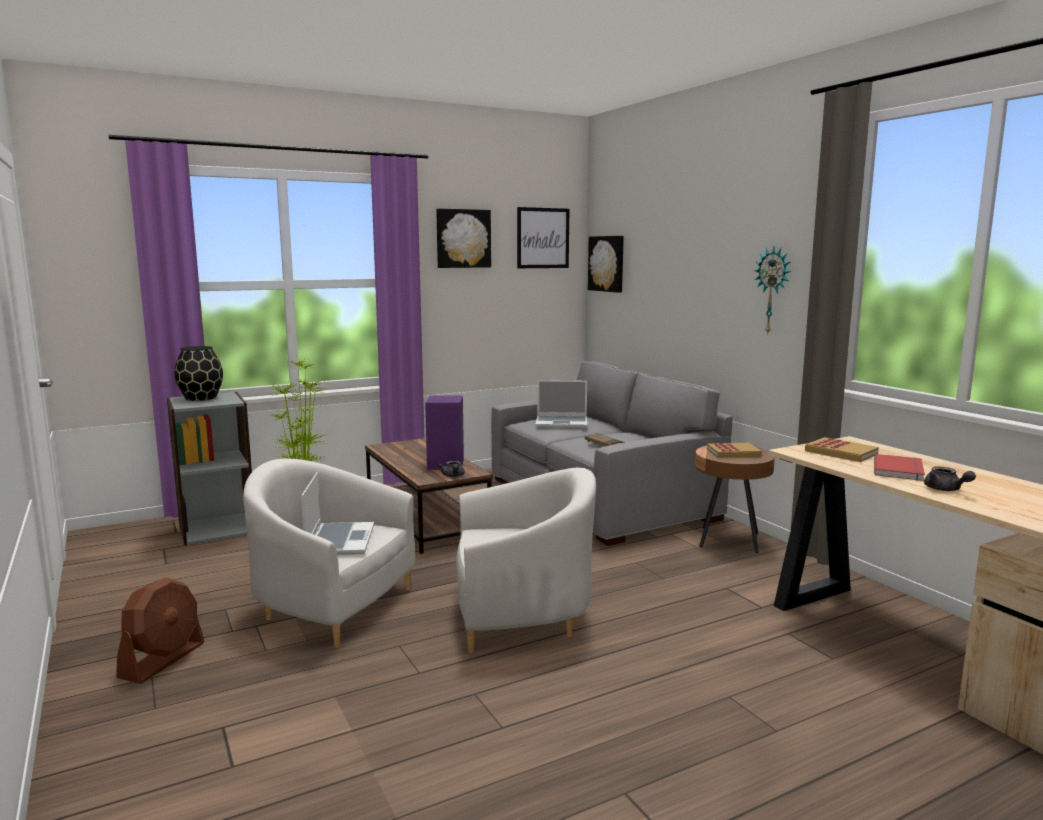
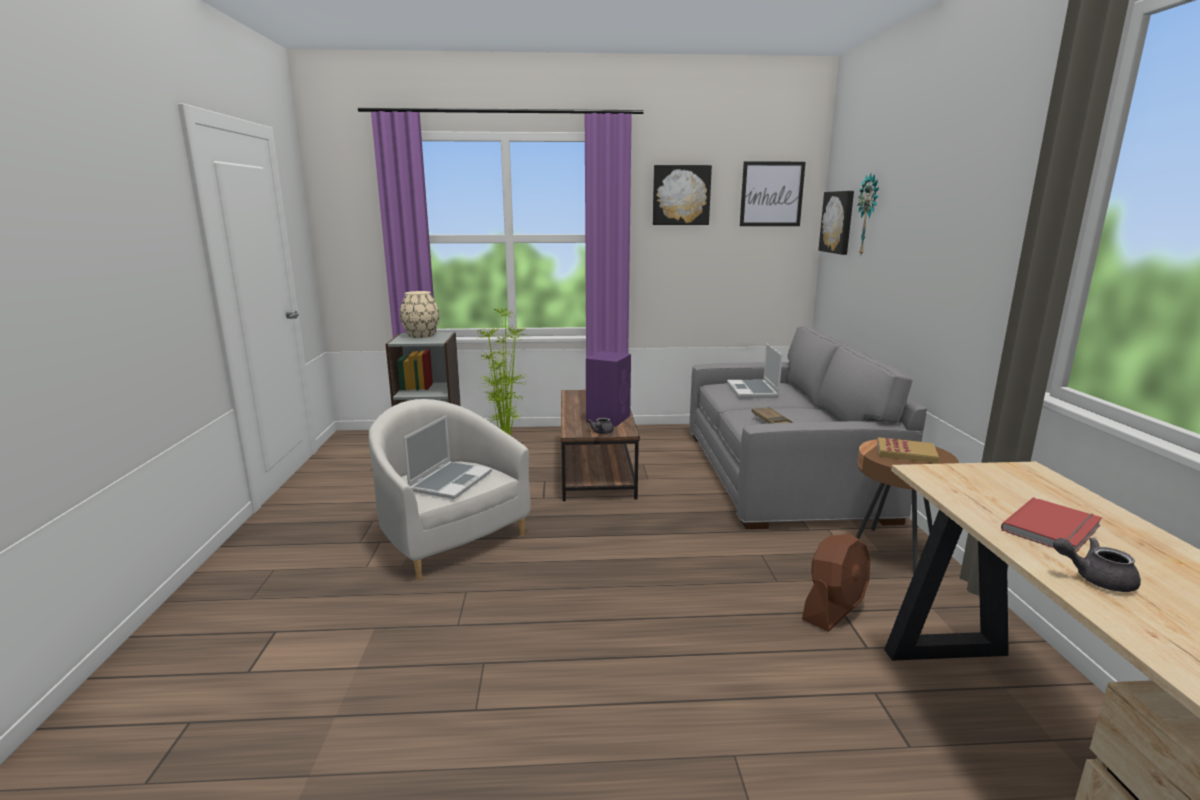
camera: 25 degrees right, 5 degrees up
brown fan [116,578,205,684] -> brown fan moved to [802,534,870,632]
black vase [174,346,223,401] -> beige vase [400,291,439,338]
white armchair [456,468,596,653] -> none
laptop [536,380,587,428] -> laptop turned 60 degrees clockwise [727,343,782,397]
wall clock [754,247,791,335] -> wall clock moved to [858,173,879,255]
book [805,437,879,462] -> none
grey teapot [924,466,976,491] -> grey teapot turned 105 degrees clockwise [1053,537,1141,592]

